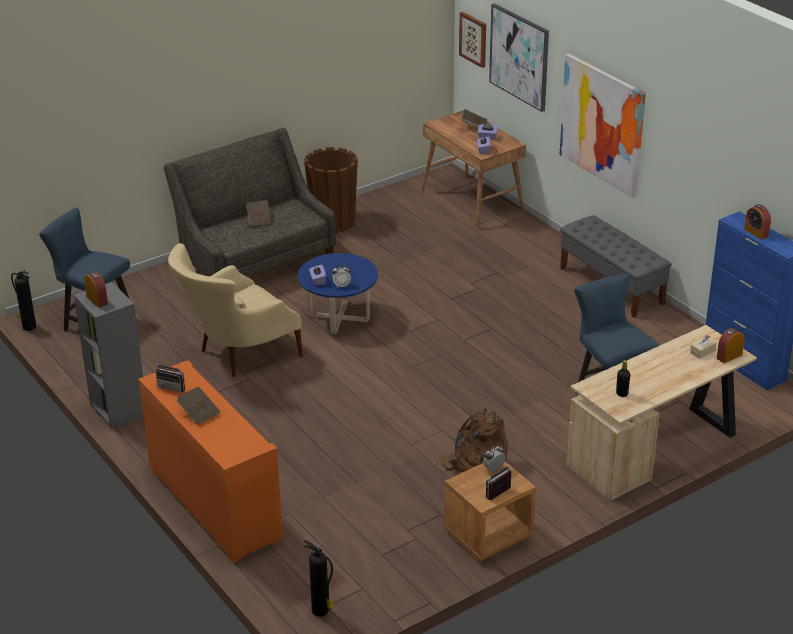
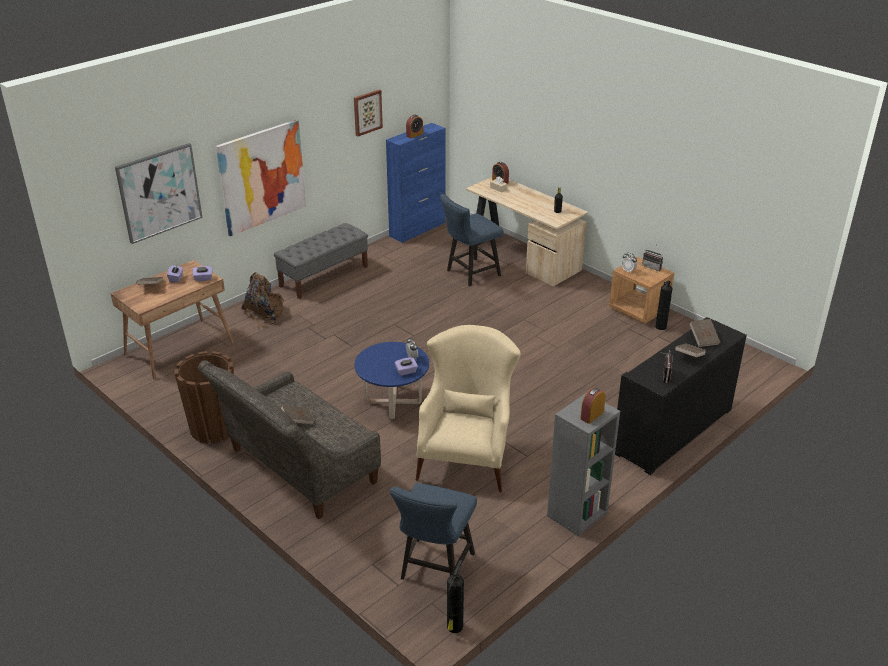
camera: 100 degrees left, 0 degrees up
orange cabinet [139,360,283,563] -> black cabinet [615,317,747,475]
beige armchair [168,243,303,377] -> beige armchair turned 120 degrees counterclockwise [416,325,521,492]
fire extinguisher [304,540,333,617] -> fire extinguisher moved to [655,280,672,330]
brown backpack [438,407,508,472] -> brown backpack moved to [241,272,285,328]
picture [459,12,486,68] -> picture moved to [354,90,383,137]
none -> brown book [690,319,720,347]

